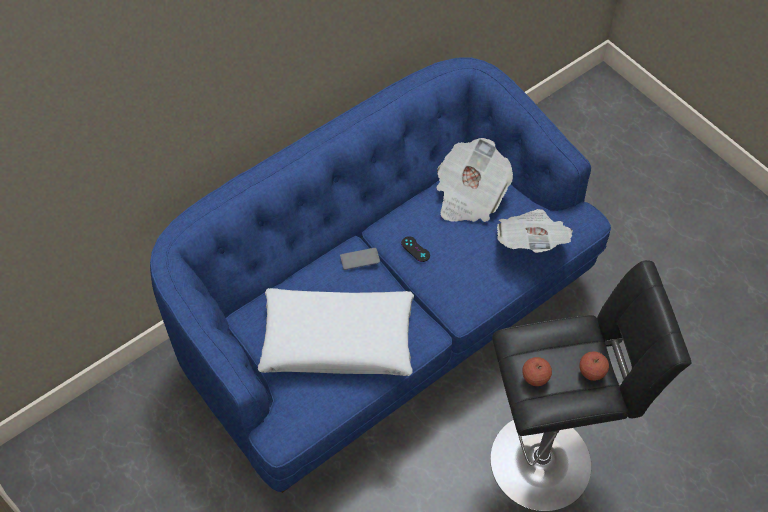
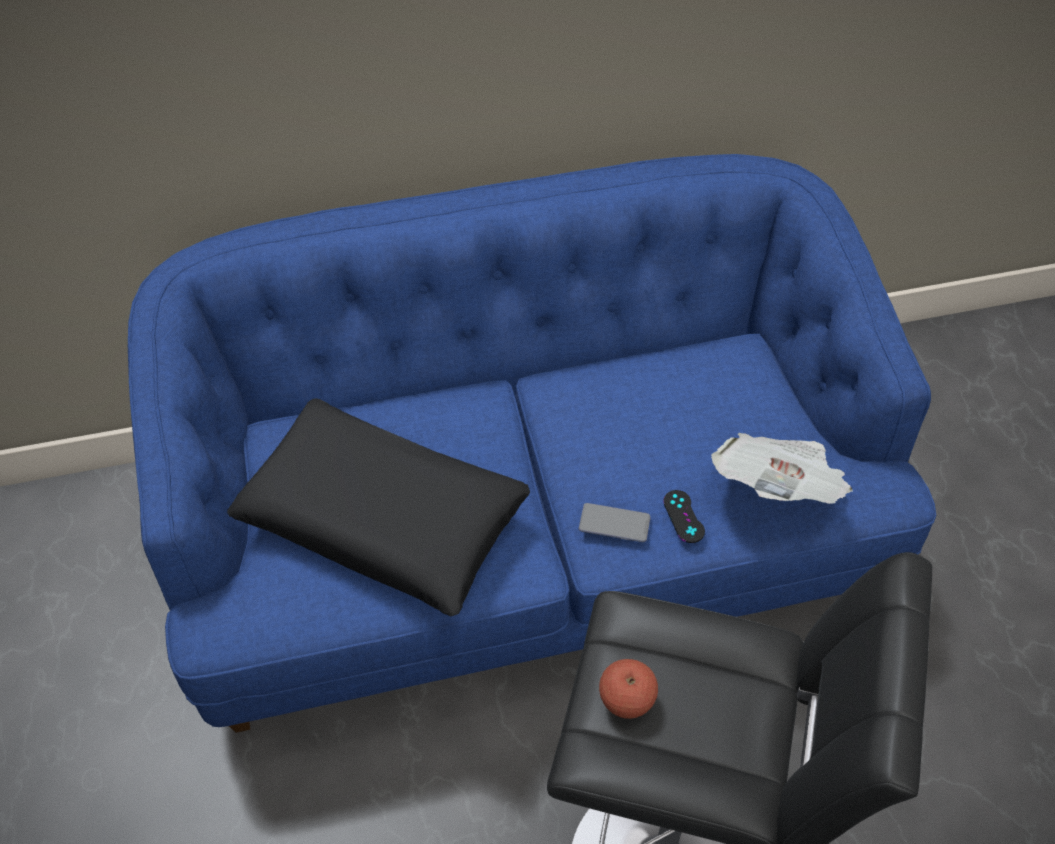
camera: 25 degrees right, 5 degrees down
white pillow [258,288,414,376] -> black pillow [227,399,530,617]
phone [340,248,380,270] -> phone moved to [578,503,651,542]
black game controller [401,236,430,262] -> black game controller moved to [663,490,705,543]
newspaper [437,138,513,222] -> none
apple [579,352,609,381] -> none

